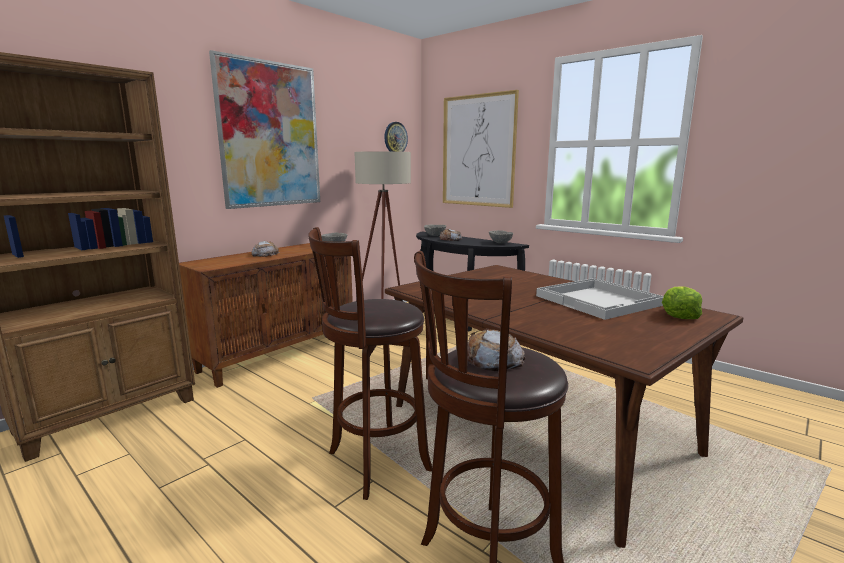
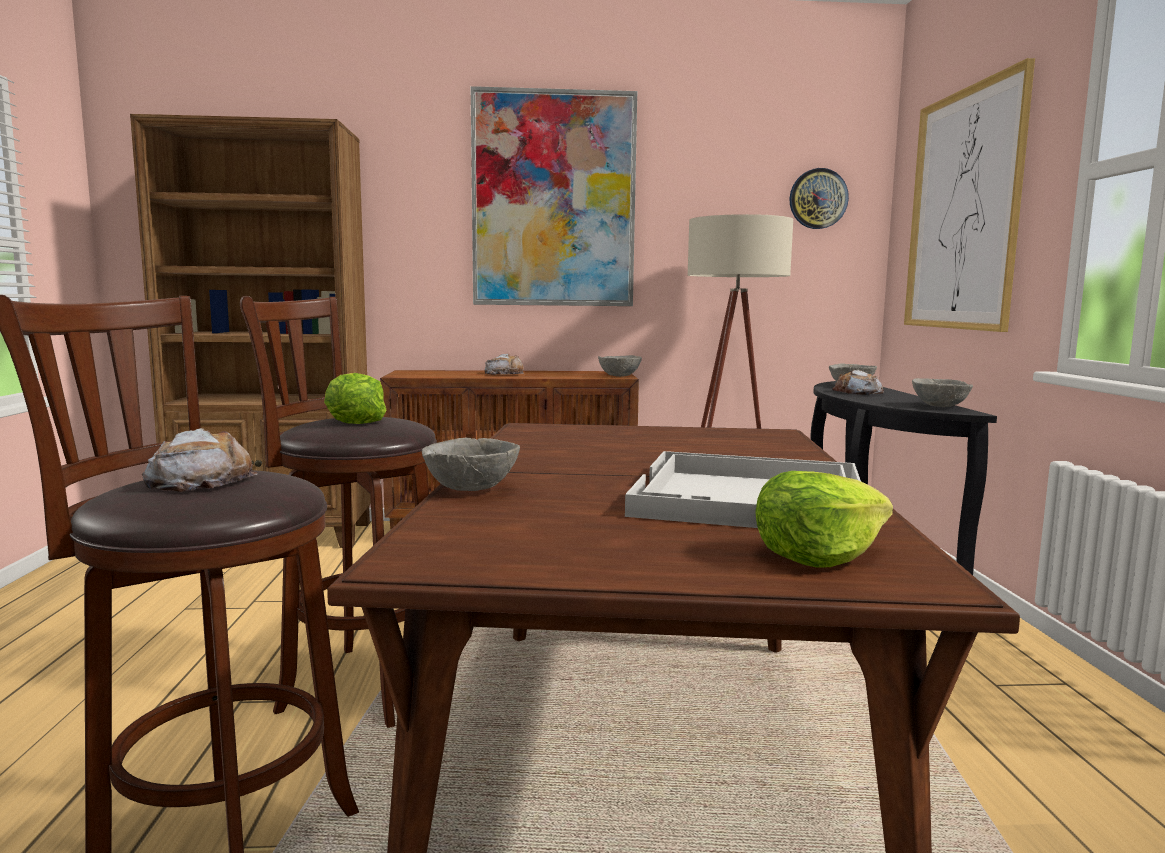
camera: 45 degrees right, 5 degrees down
none -> lettuce [324,373,387,424]
none -> grey bowl [422,438,520,491]

